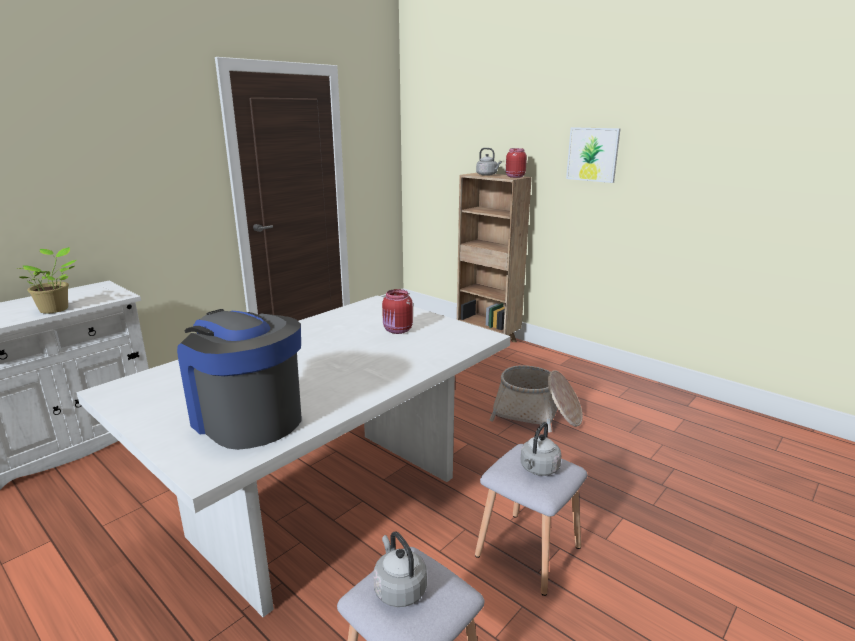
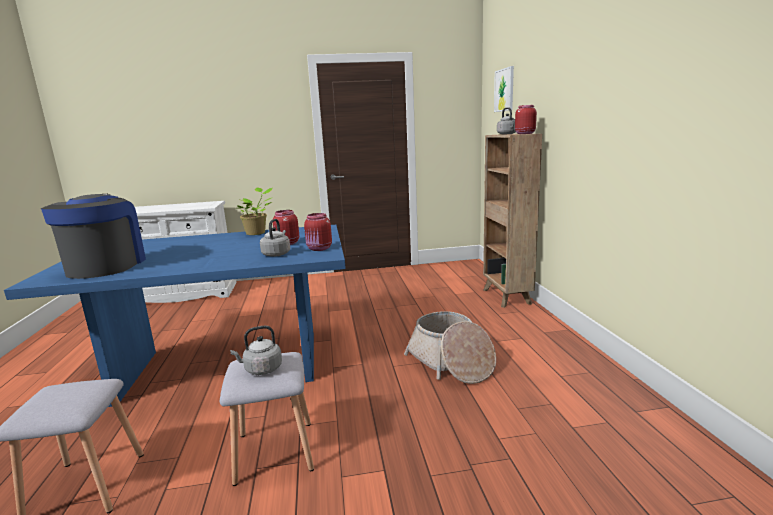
camera: 40 degrees right, 5 degrees down
potted plant [18,247,76,314] -> potted plant moved to [237,188,273,235]
white dining table [77,296,511,617] -> blue dining table [4,225,346,407]
grey kettle [374,532,427,607] -> grey kettle moved to [260,219,290,257]
picture [566,127,621,183] -> picture moved to [494,66,514,112]
none -> red jar [304,213,332,251]

